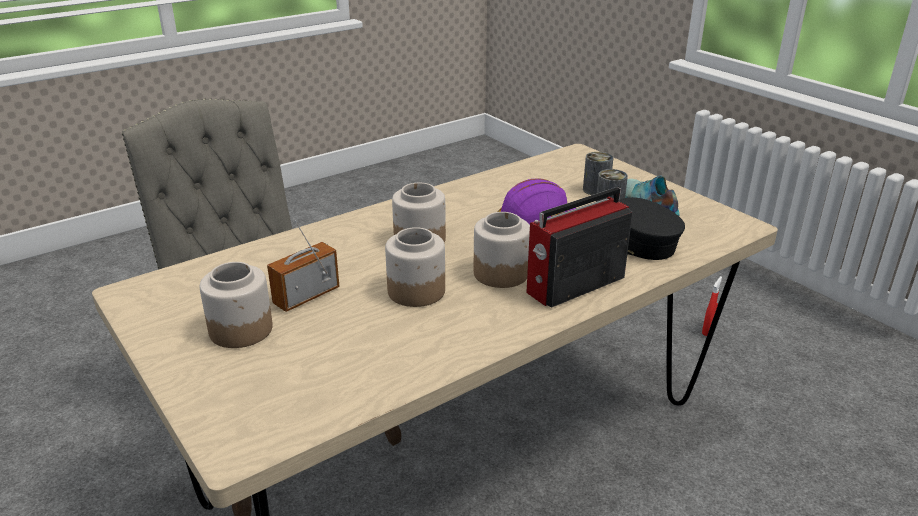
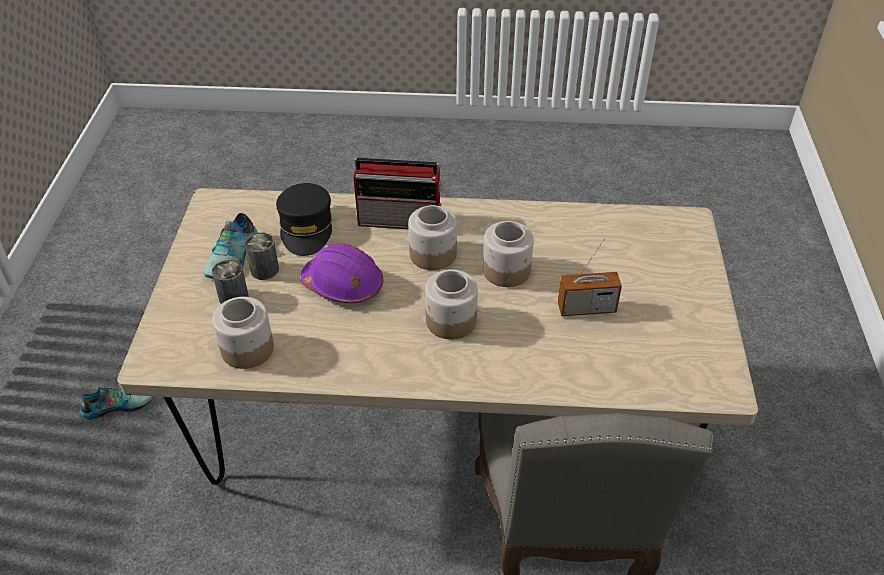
camera: 140 degrees left, 15 degrees up
jar [200,262,273,348] -> jar moved to [212,297,274,369]
red spray bottle [702,276,722,336] -> shoe [79,387,153,420]

